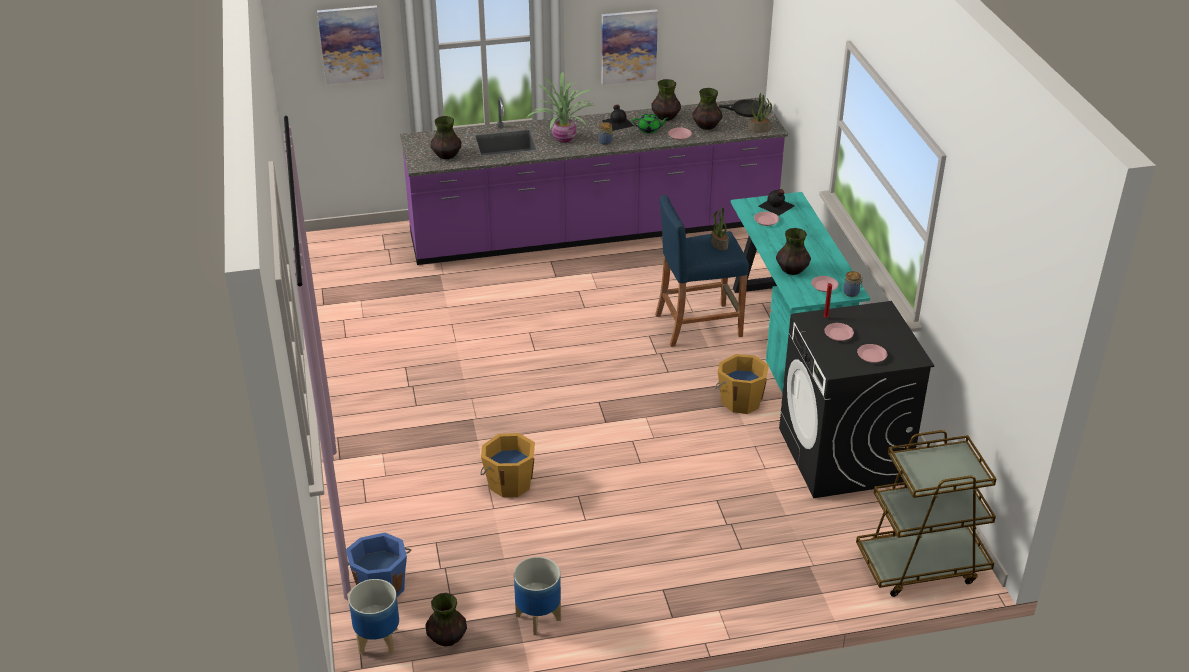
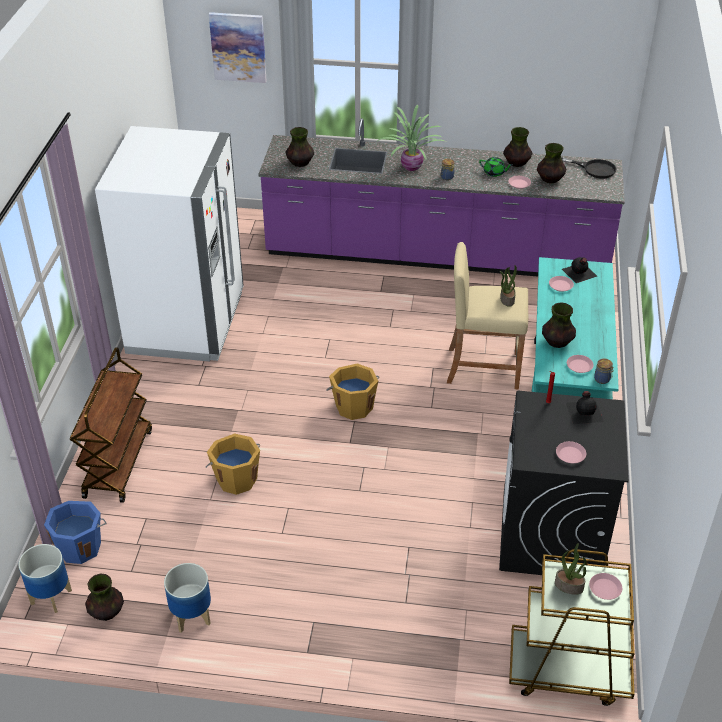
camera: 20 degrees right, 5 degrees up
black bottle [601,105,634,131] -> black bottle moved to [566,391,604,424]
picture [602,9,658,85] -> none
blue stool [655,195,749,347] -> beige stool [447,242,528,390]
orange bucket [715,354,769,414] -> orange bucket moved to [326,363,379,420]
potted plant [749,93,772,133] -> potted plant moved to [555,543,587,595]
pink plate [824,323,854,341] -> pink plate moved to [589,573,622,600]
none -> brown cart [69,347,152,503]
none -> white fridge [95,126,244,362]

